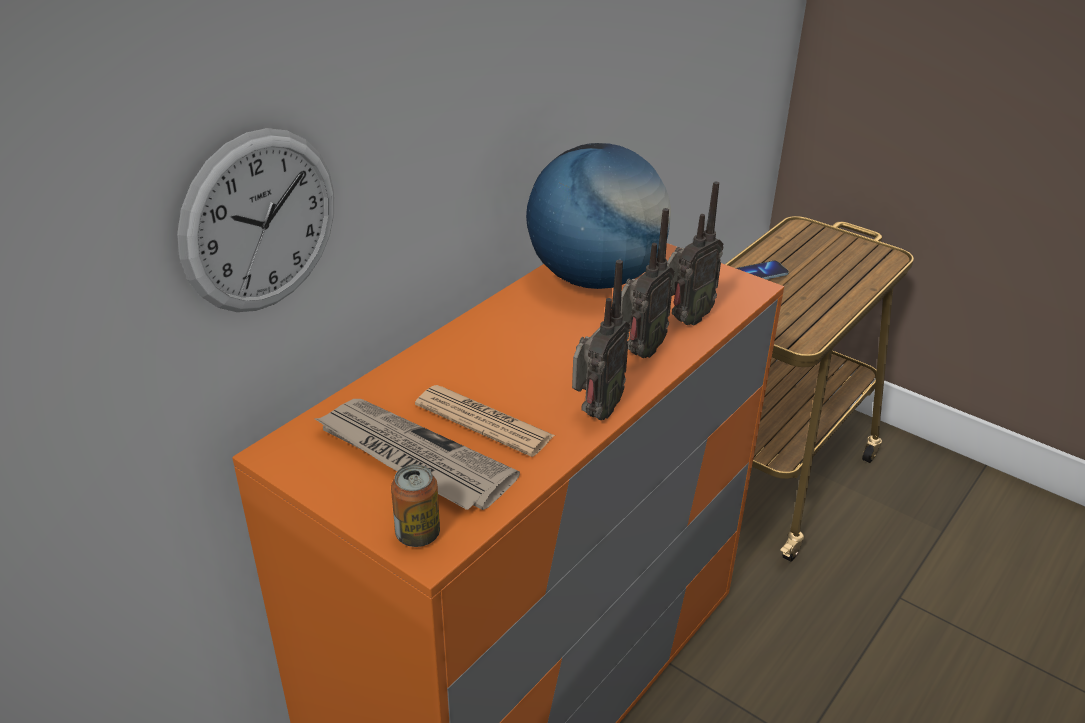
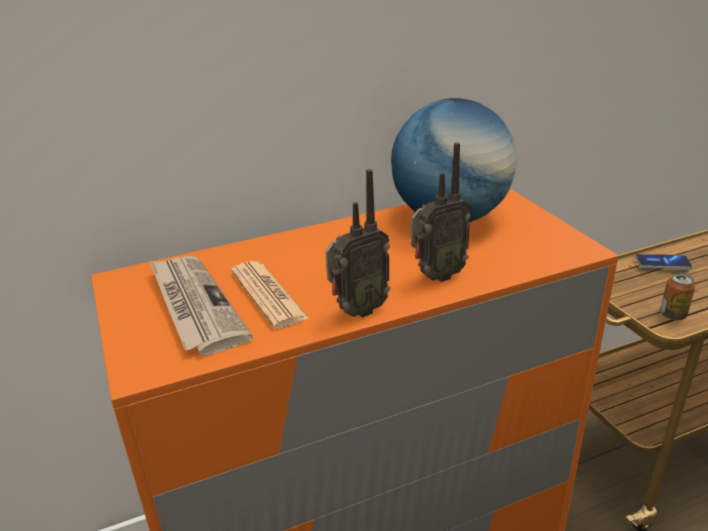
camera: 30 degrees right, 5 degrees down
wall clock [177,128,334,312] -> none
can [391,464,440,547] -> can moved to [660,273,695,320]
radio [667,182,724,326] -> none

